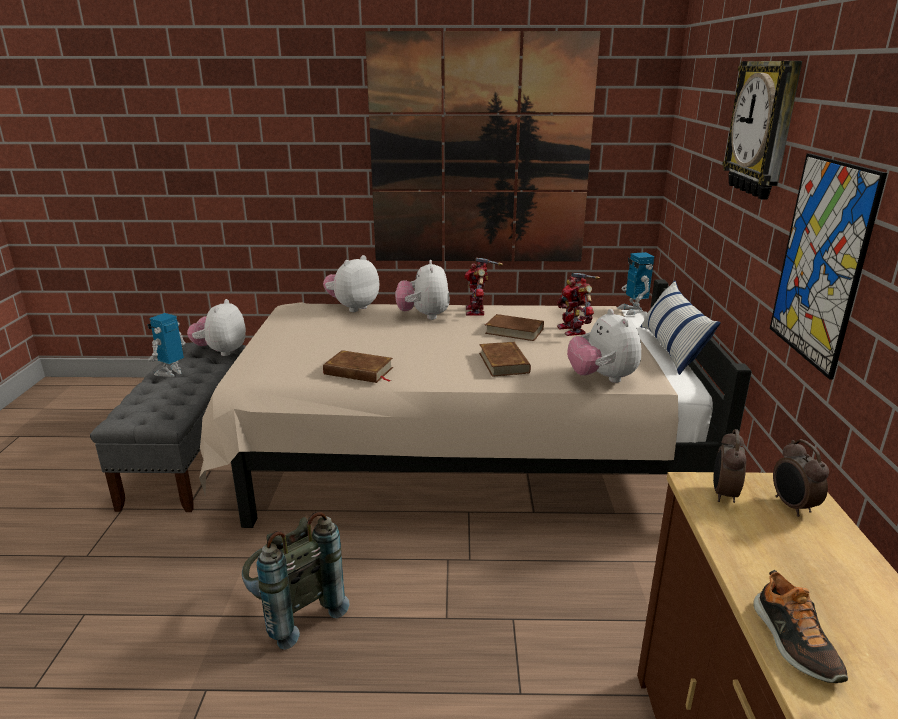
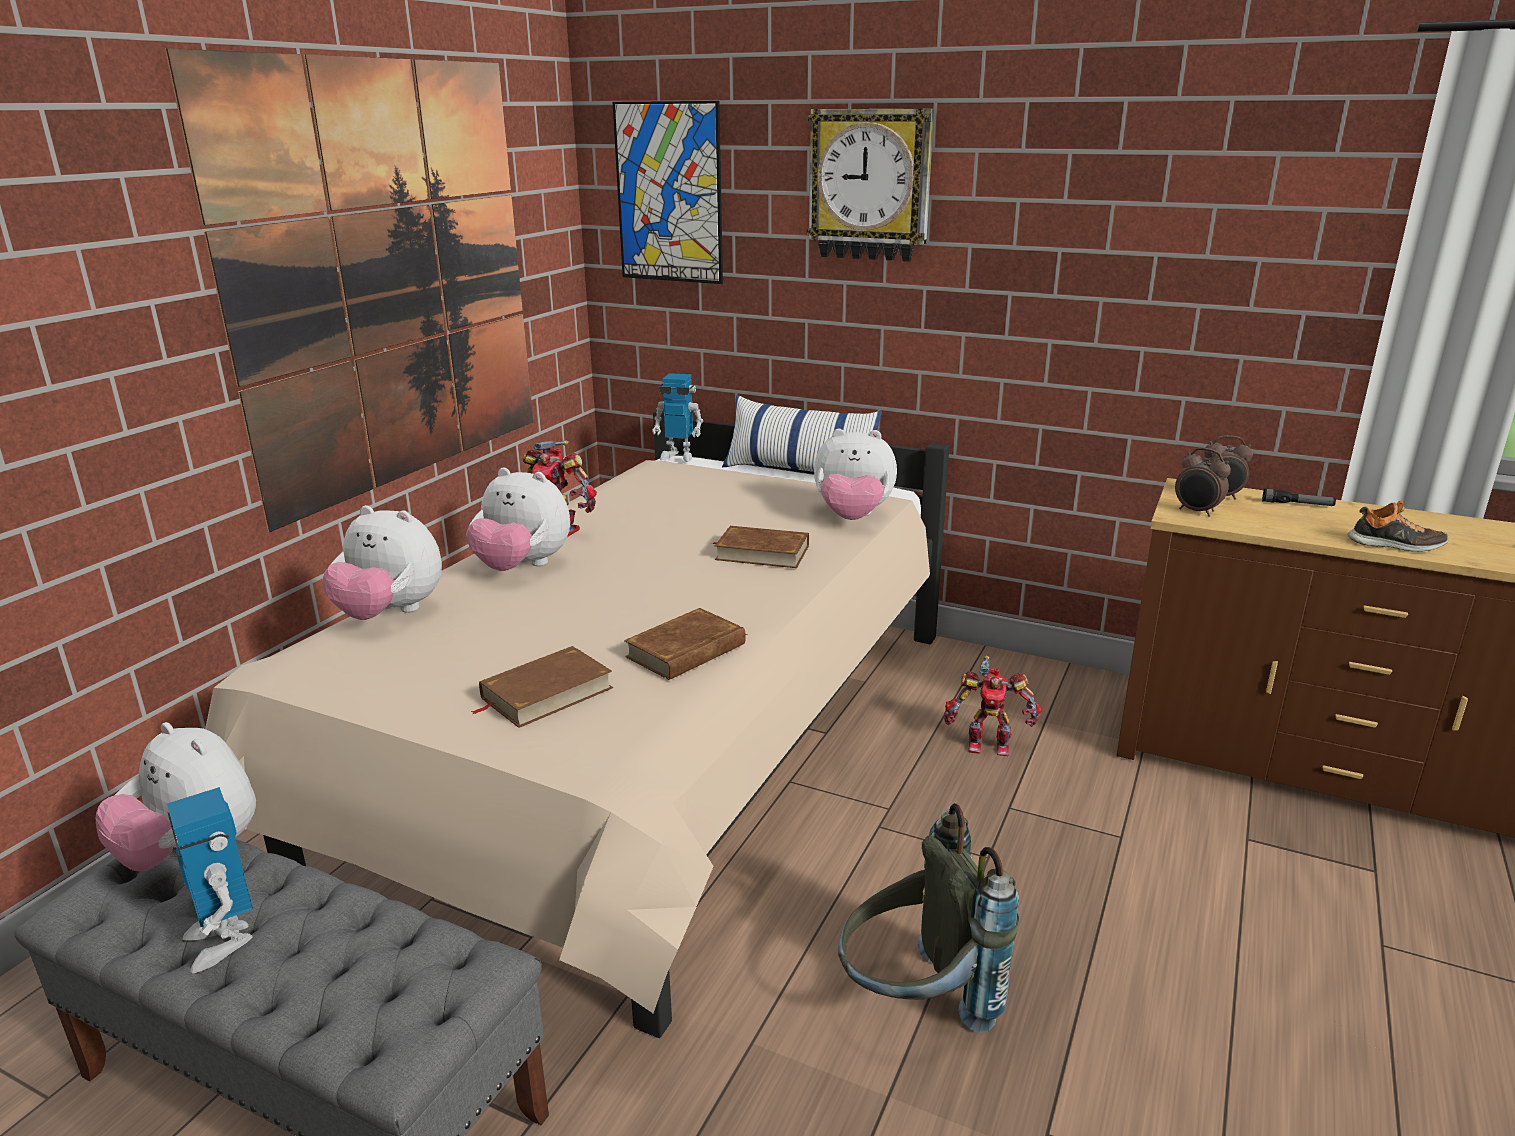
camera: 65 degrees left, 0 degrees up
plush toy [323,255,379,312] -> plush toy turned 45 degrees counterclockwise [322,505,442,620]
brown book [485,314,544,341] -> brown book moved to [471,646,613,728]
toy robot [557,273,600,336] -> toy robot moved to [944,656,1042,756]
picture [770,153,887,379] -> picture moved to [613,101,723,284]
none -> flashlight [1262,488,1336,506]

